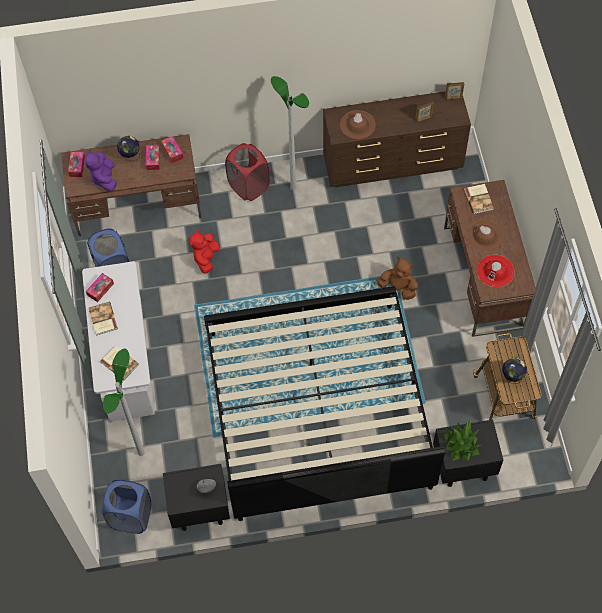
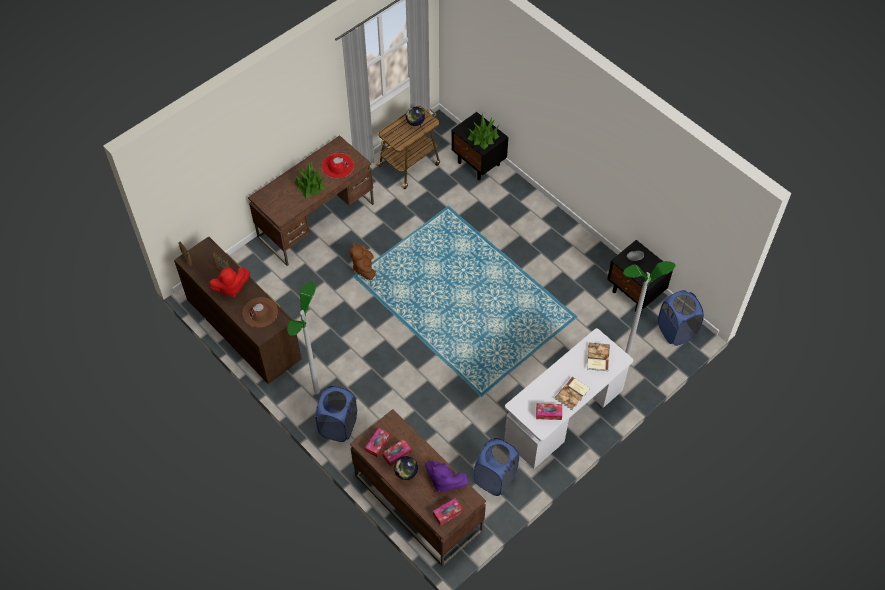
camera: 125 degrees left, 5 degrees down
purple plush toy [85,150,117,192] -> purple plush toy turned 75 degrees clockwise [425,461,468,492]
red plush toy [189,230,220,274] -> red plush toy moved to [209,267,250,297]
bed [204,286,445,521] -> none
red laundry basket [225,143,270,201] -> blue laundry basket [315,386,357,442]
book [464,184,494,214] -> none
brown hat [466,220,504,251] -> potted plant [294,160,326,198]

